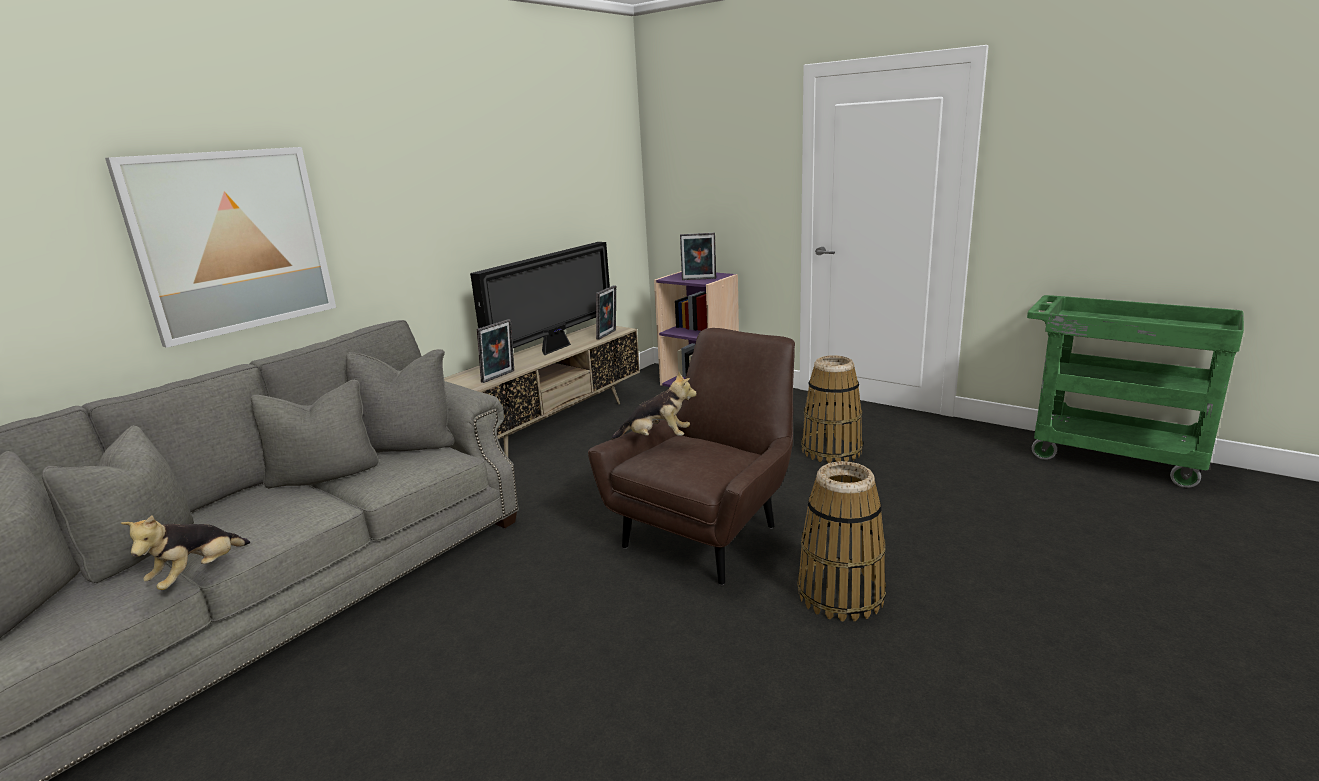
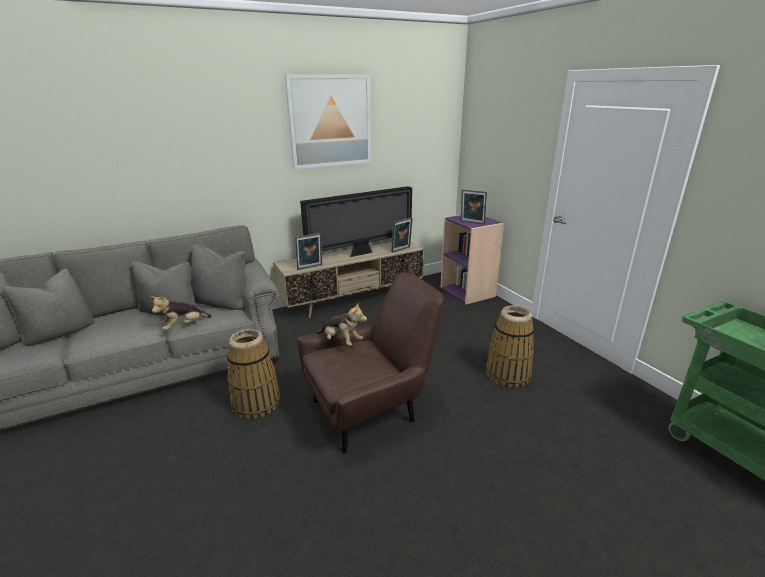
camera: 25 degrees right, 5 degrees up
picture [105,147,336,348] -> picture moved to [285,75,371,169]
plush toy [121,515,250,590] -> plush toy moved to [151,296,212,330]
basket [797,461,886,621] -> basket moved to [227,329,281,419]

